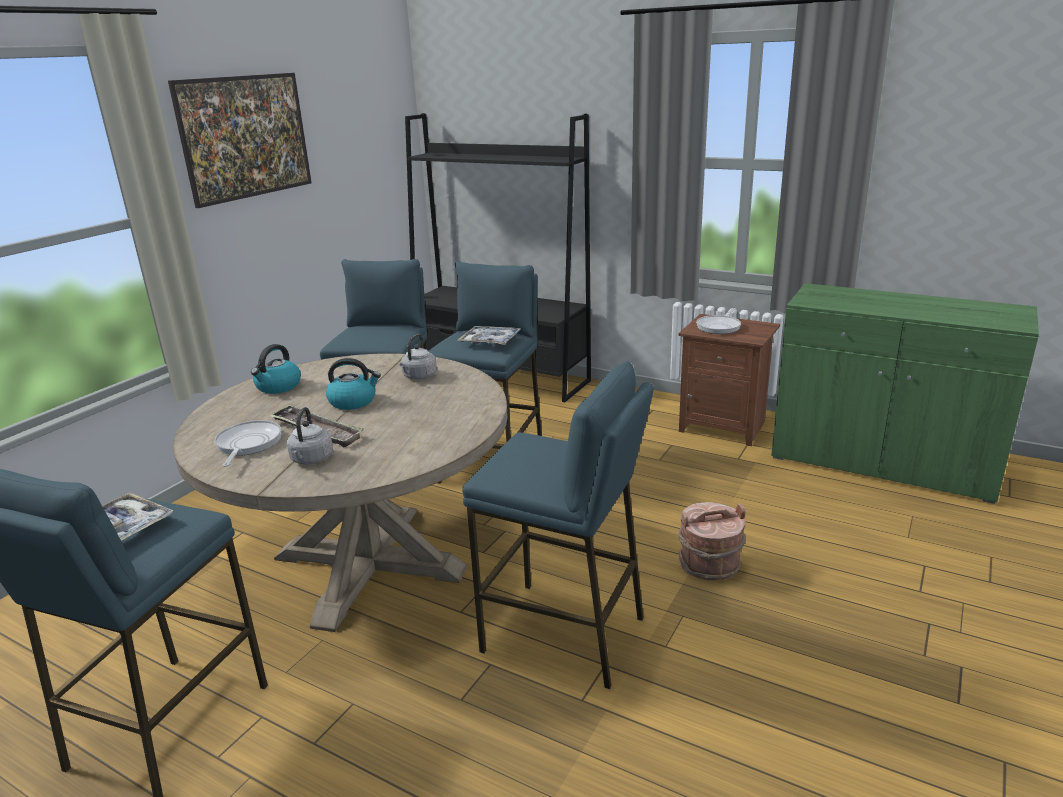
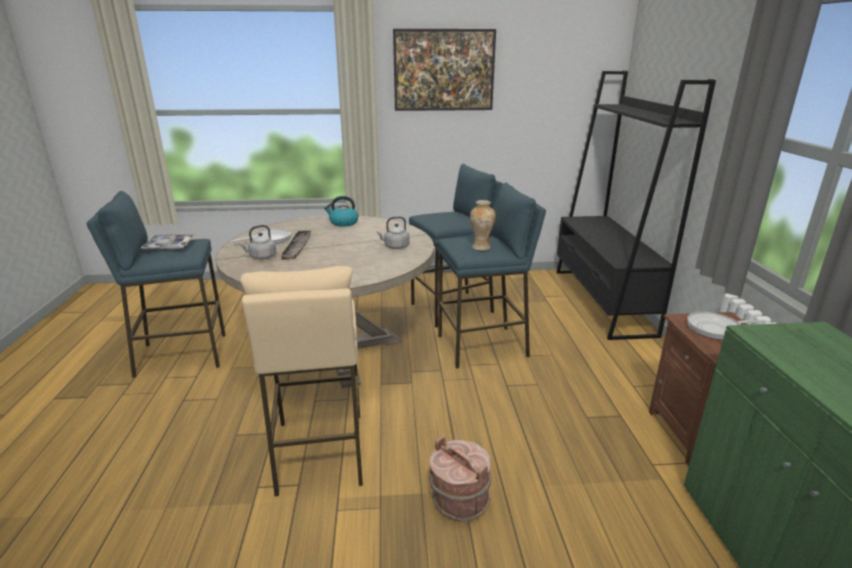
camera: 55 degrees right, 0 degrees up
kettle [326,358,381,410] -> none
tray [458,326,521,346] -> vase [470,200,496,251]
blue stool [462,362,654,689] -> beige stool [240,266,363,497]

